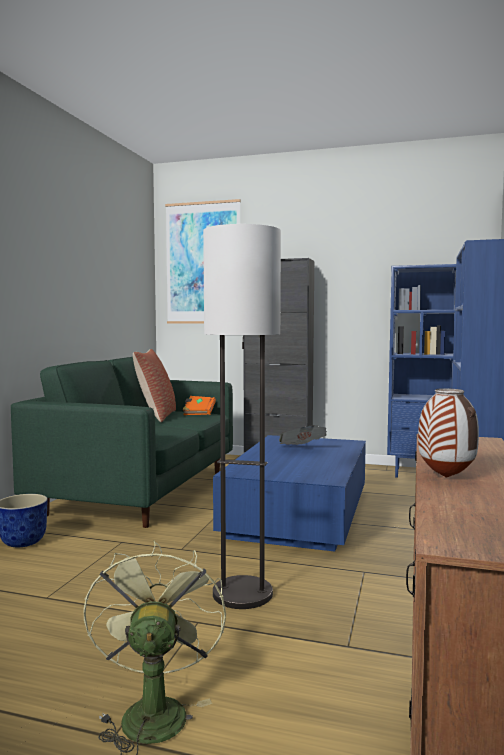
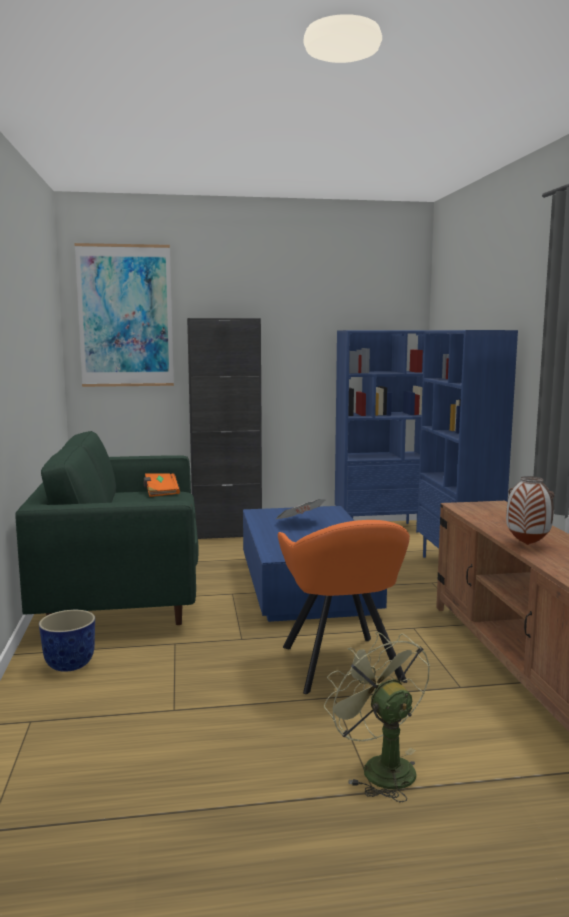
camera: 25 degrees left, 5 degrees up
pillow [133,349,176,422] -> none
floor lamp [203,224,281,609] -> orange armchair [278,520,410,694]

